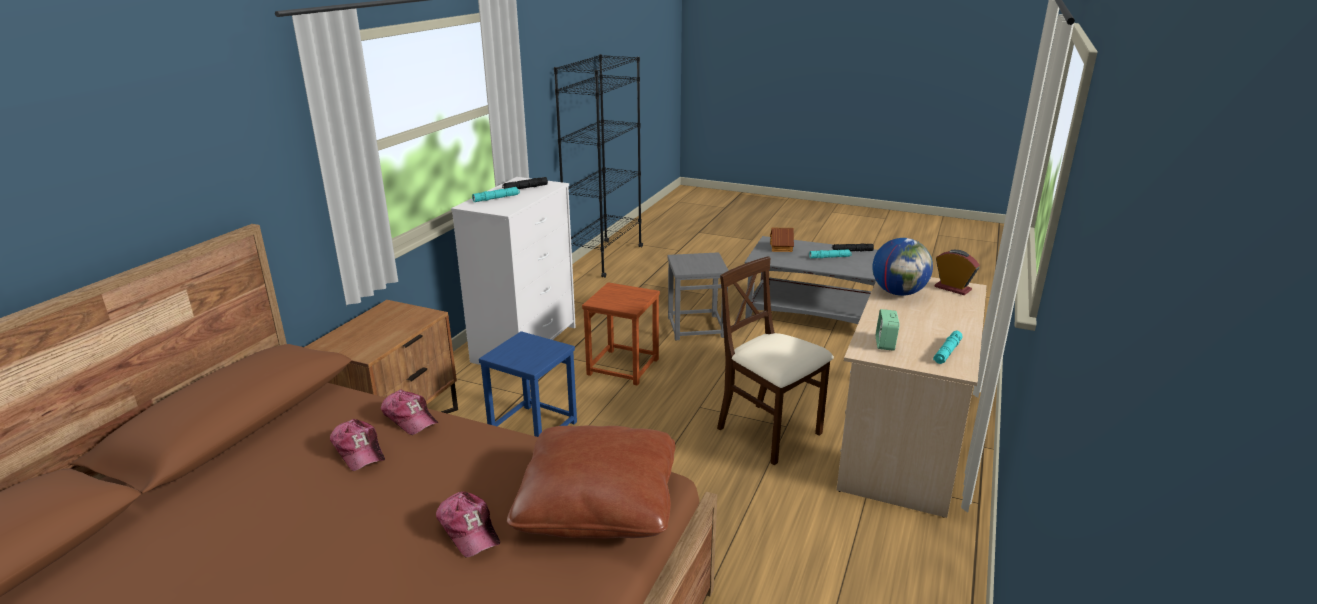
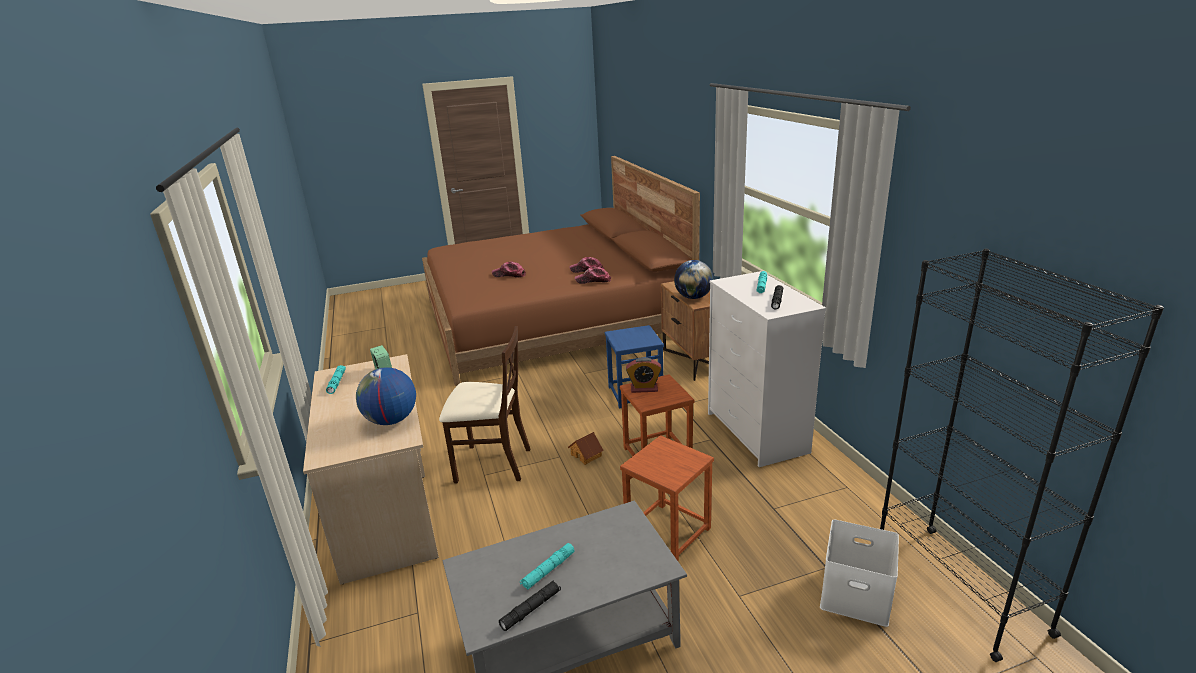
camera: 140 degrees right, 0 degrees up
brown pillow [507,425,676,539] -> none
grey stool [667,252,729,340] -> brown stool [620,435,714,561]
toy house [770,228,794,252] -> toy house moved to [568,432,604,465]
alarm clock [935,250,980,295] -> alarm clock moved to [626,357,662,393]
none -> globe [674,260,713,299]
none -> white storage box [820,519,899,627]

